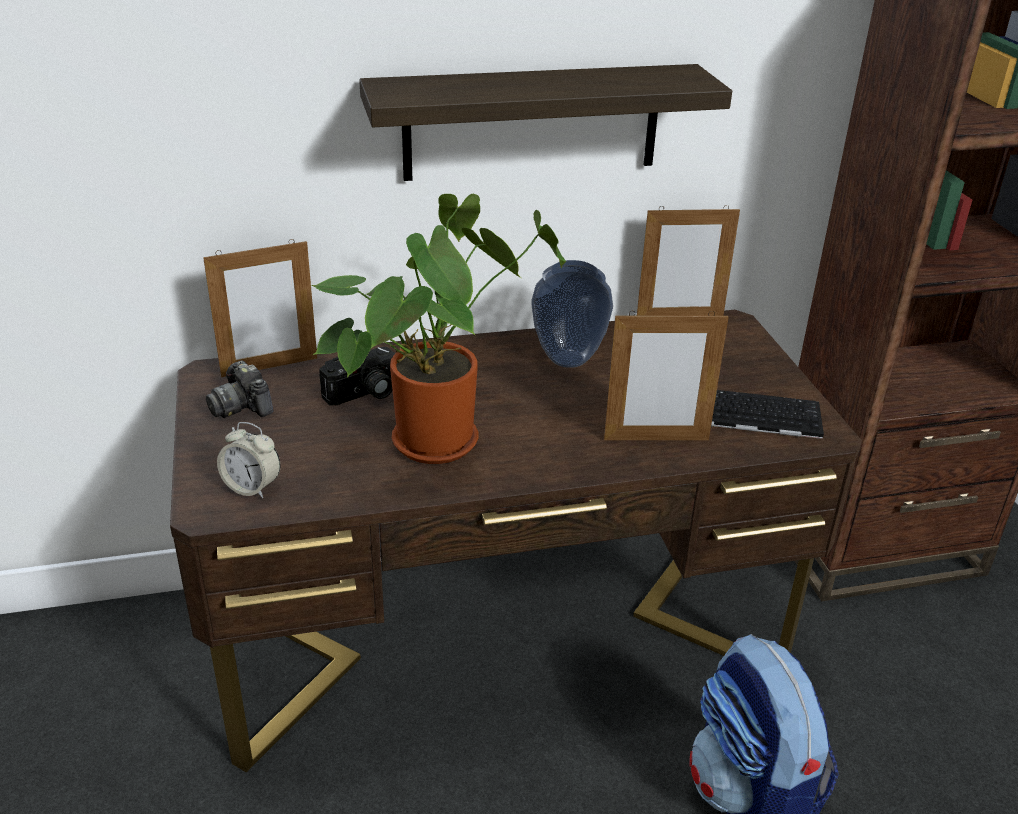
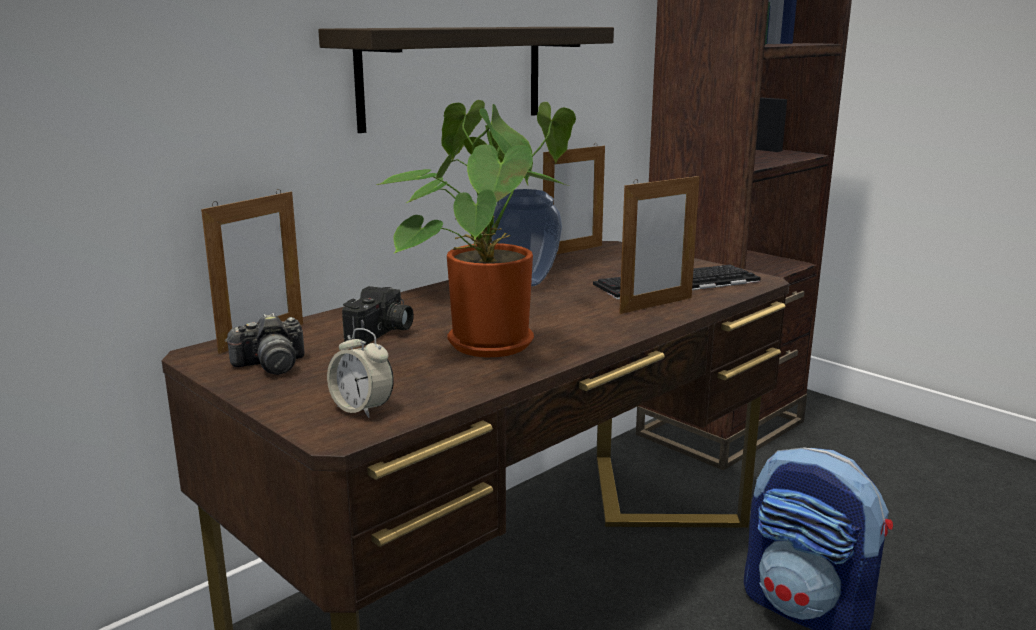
camera: 30 degrees left, 15 degrees down
camera [206,361,274,418] -> camera turned 45 degrees counterclockwise [225,313,305,375]
alarm clock [217,422,281,498] -> alarm clock turned 45 degrees clockwise [327,328,394,418]

